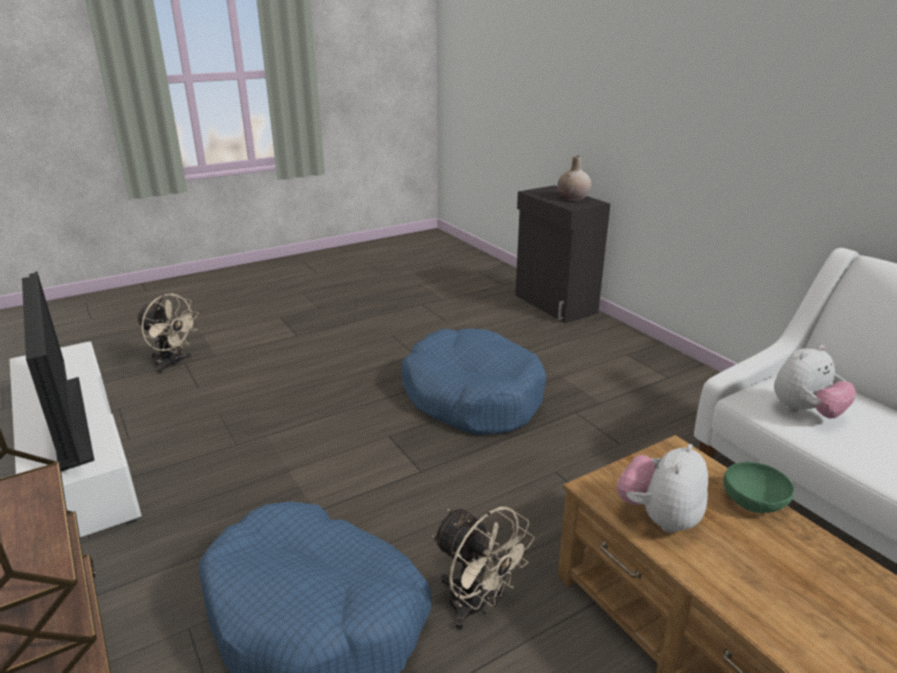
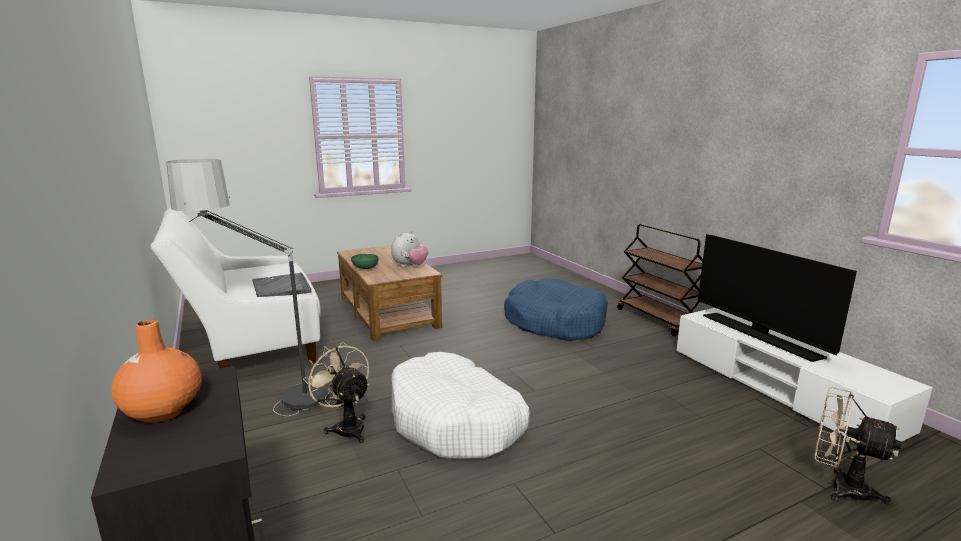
camera: 175 degrees left, 10 degrees down
blue dog bed [401,328,546,435] -> white dog bed [392,352,530,459]
beige fan [432,507,535,630] -> beige fan moved to [303,342,369,443]
beige vase [557,156,592,201] -> orange vase [111,319,202,423]
plush toy [774,345,856,419] -> grey tray [253,273,312,297]
none -> floor lamp [166,159,333,416]

